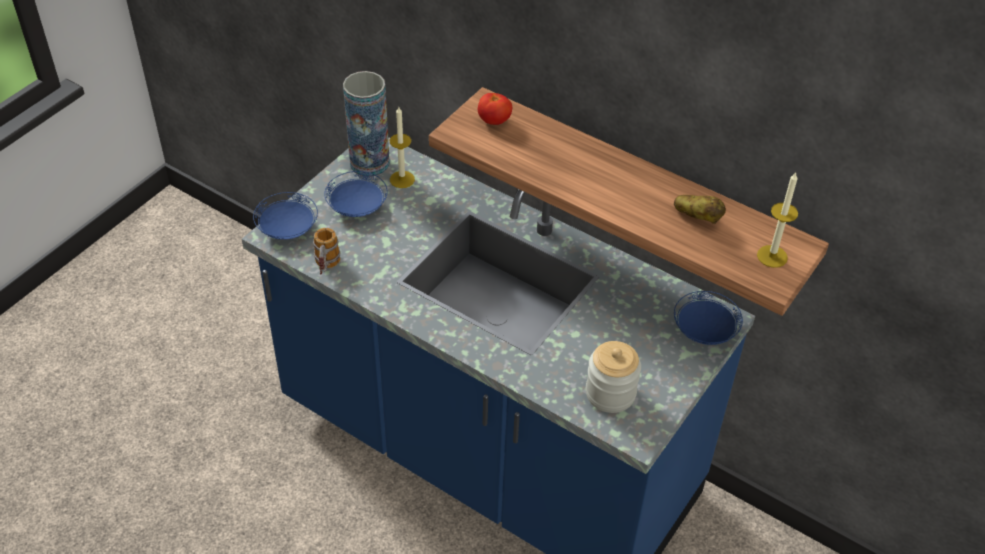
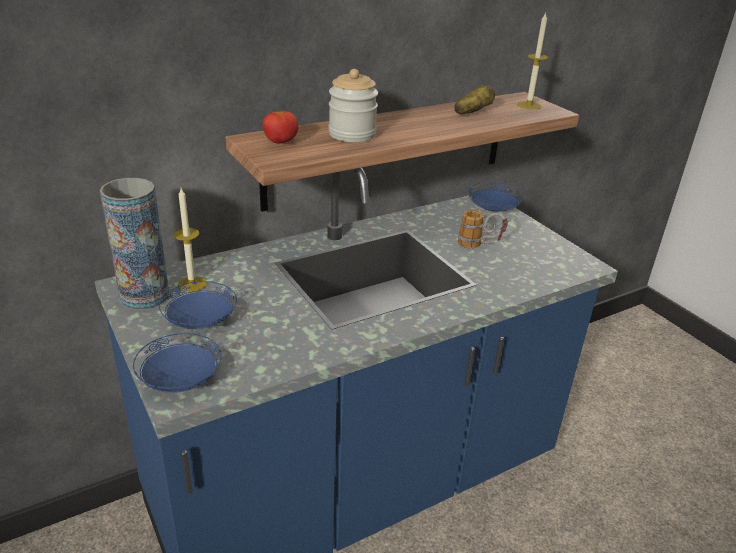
camera: 65 degrees left, 15 degrees down
mug [313,228,340,274] -> mug moved to [458,210,508,249]
jar [586,341,641,413] -> jar moved to [328,69,378,142]

